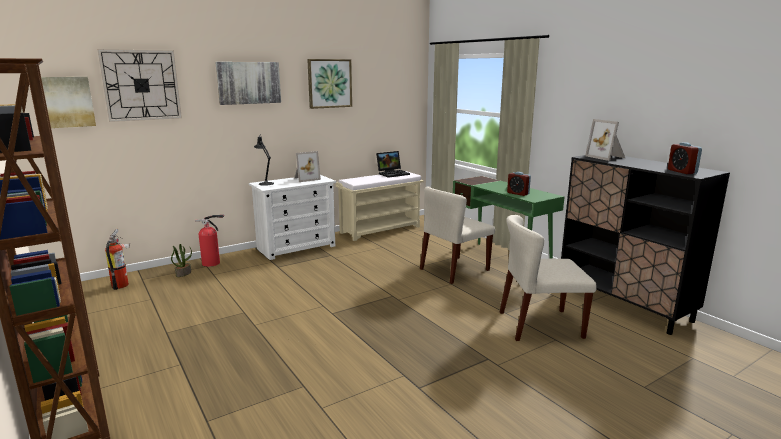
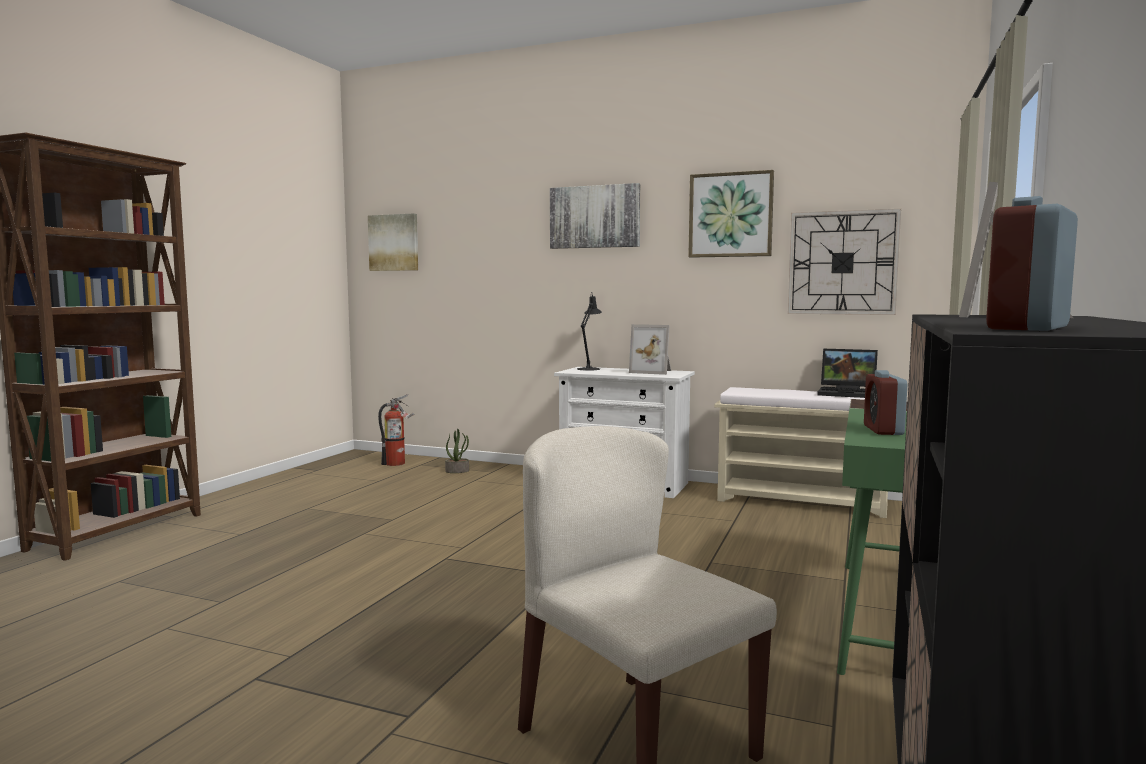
camera: 55 degrees right, 10 degrees down
wall clock [97,49,182,122] -> wall clock moved to [788,209,901,315]
fire extinguisher [195,214,224,267] -> none
beige chair [420,186,495,284] -> none

